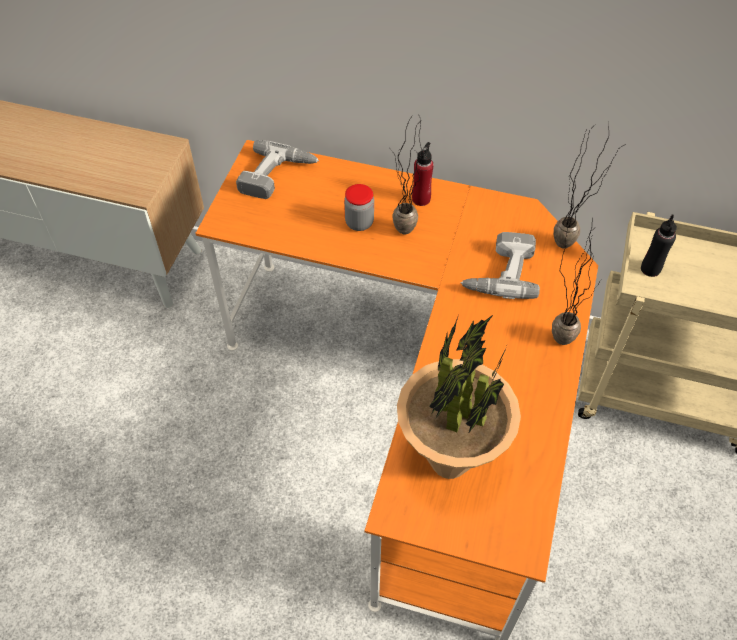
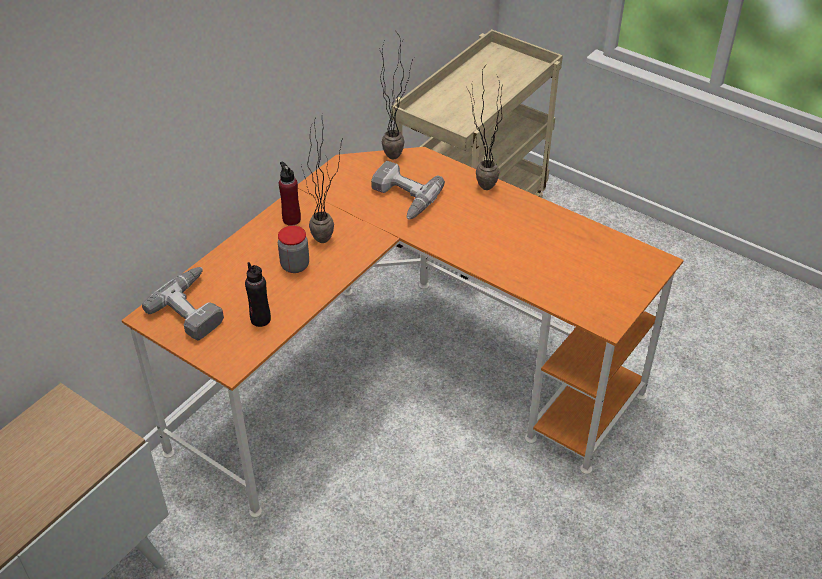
camera: 70 degrees left, 10 degrees down
potted plant [397,314,521,479] -> none
black bottle [641,215,677,277] -> black bottle moved to [245,262,271,327]

